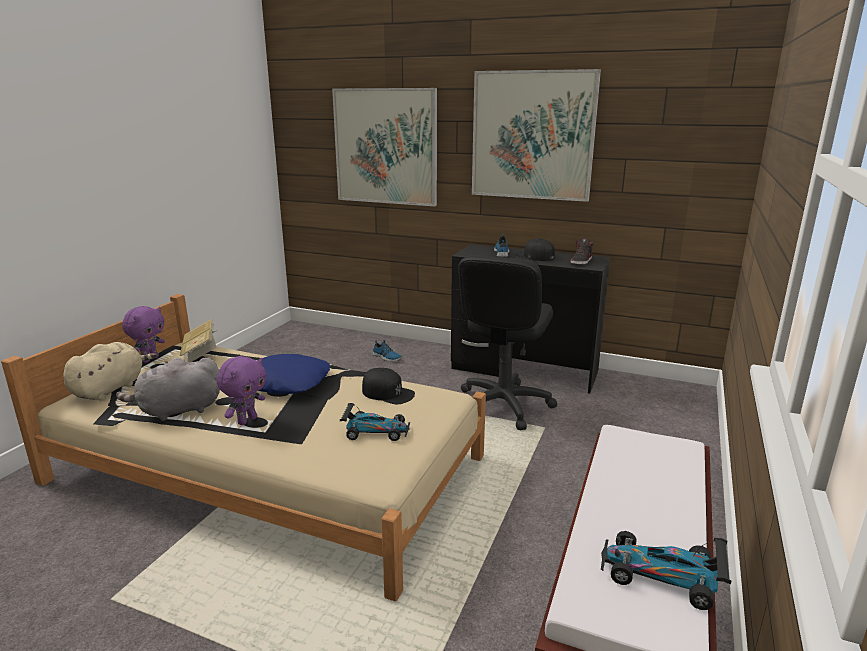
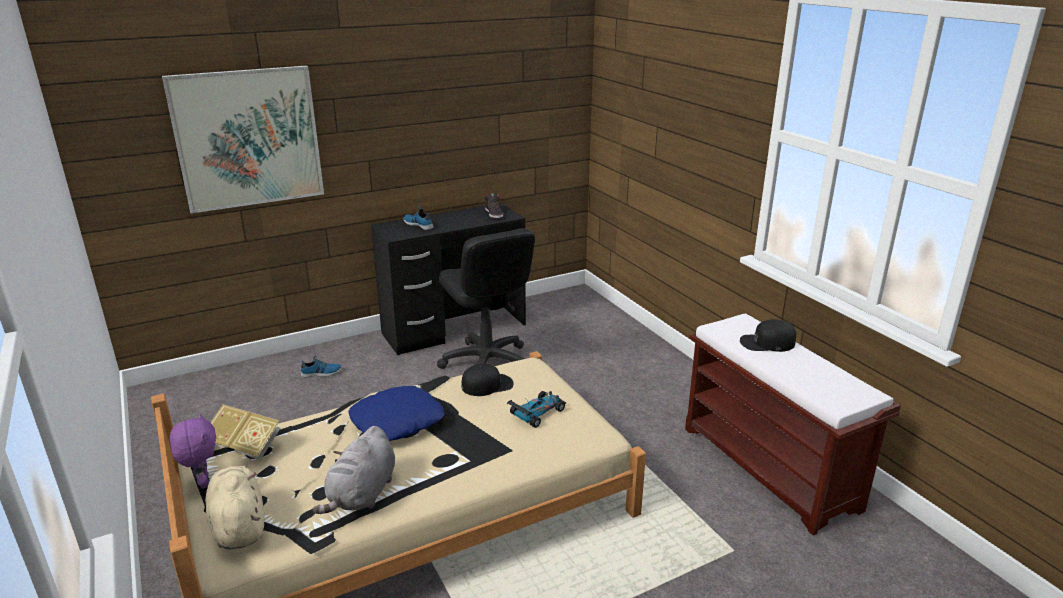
camera: 50 degrees left, 5 degrees up
purple plush toy [216,356,266,425] -> none
picture [472,69,601,202] -> none
black cap [515,238,555,261] -> black cap moved to [740,319,796,352]
toy car [601,531,731,610] -> none

